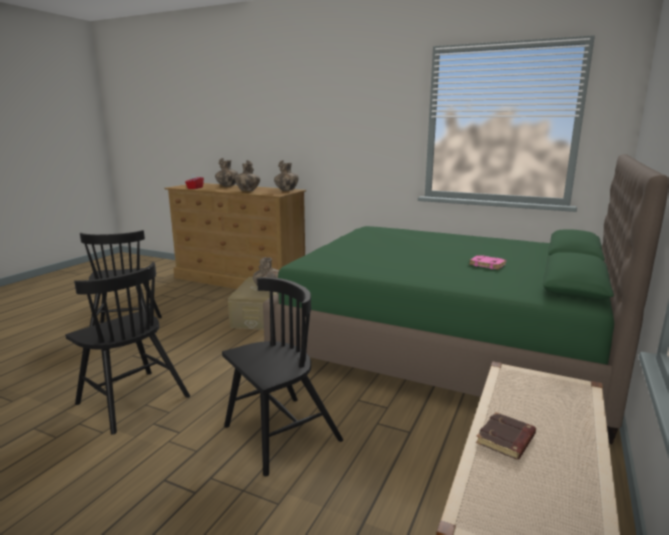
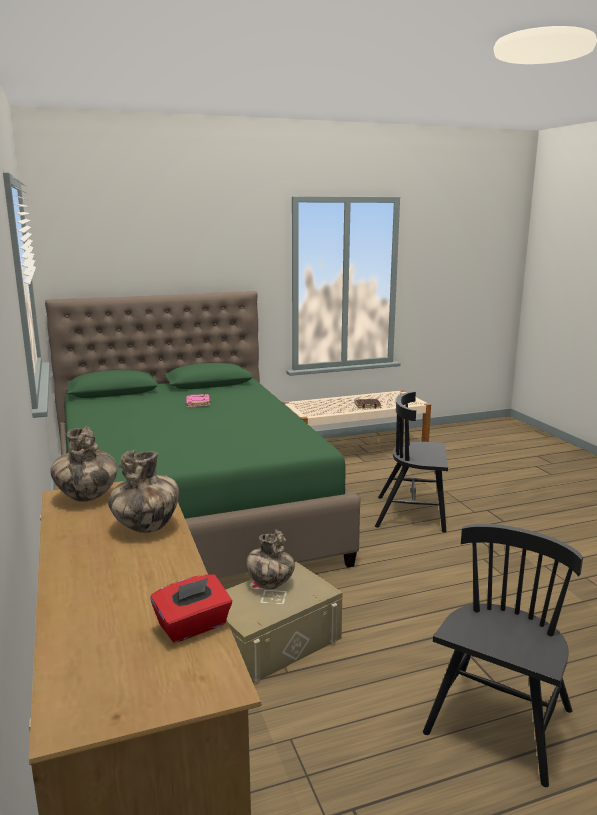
camera: 135 degrees left, 0 degrees up
black chair [65,262,190,435] -> none
vase [215,158,238,187] -> none

